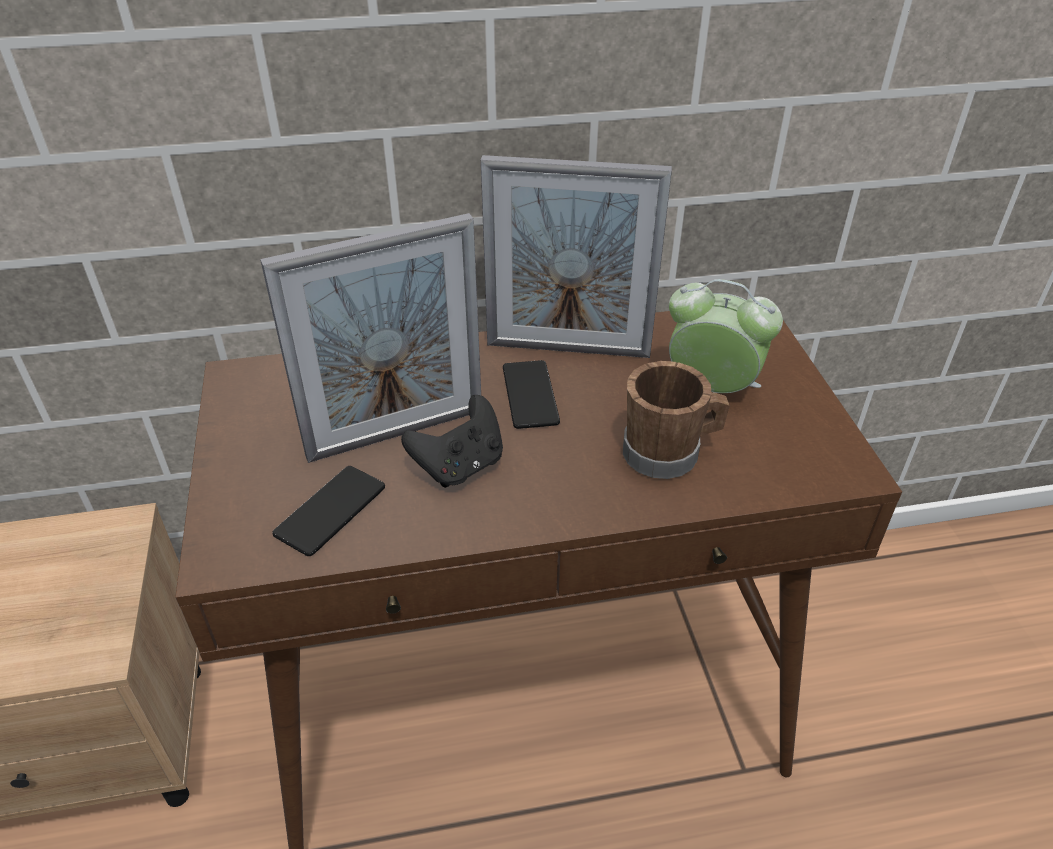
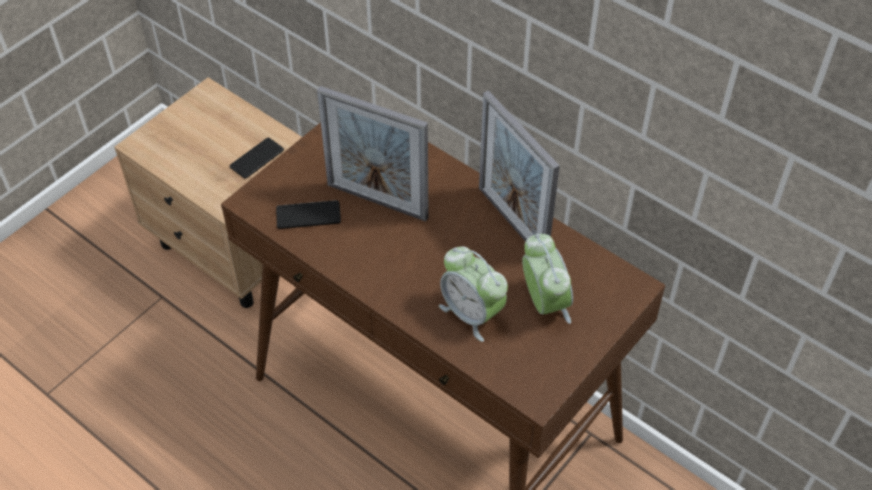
camera: 50 degrees right, 10 degrees up
black game controller [401,395,503,488] -> none
phone [503,360,560,429] -> phone moved to [230,138,284,179]
brown mug [623,361,730,479] -> alarm clock [439,246,508,342]

